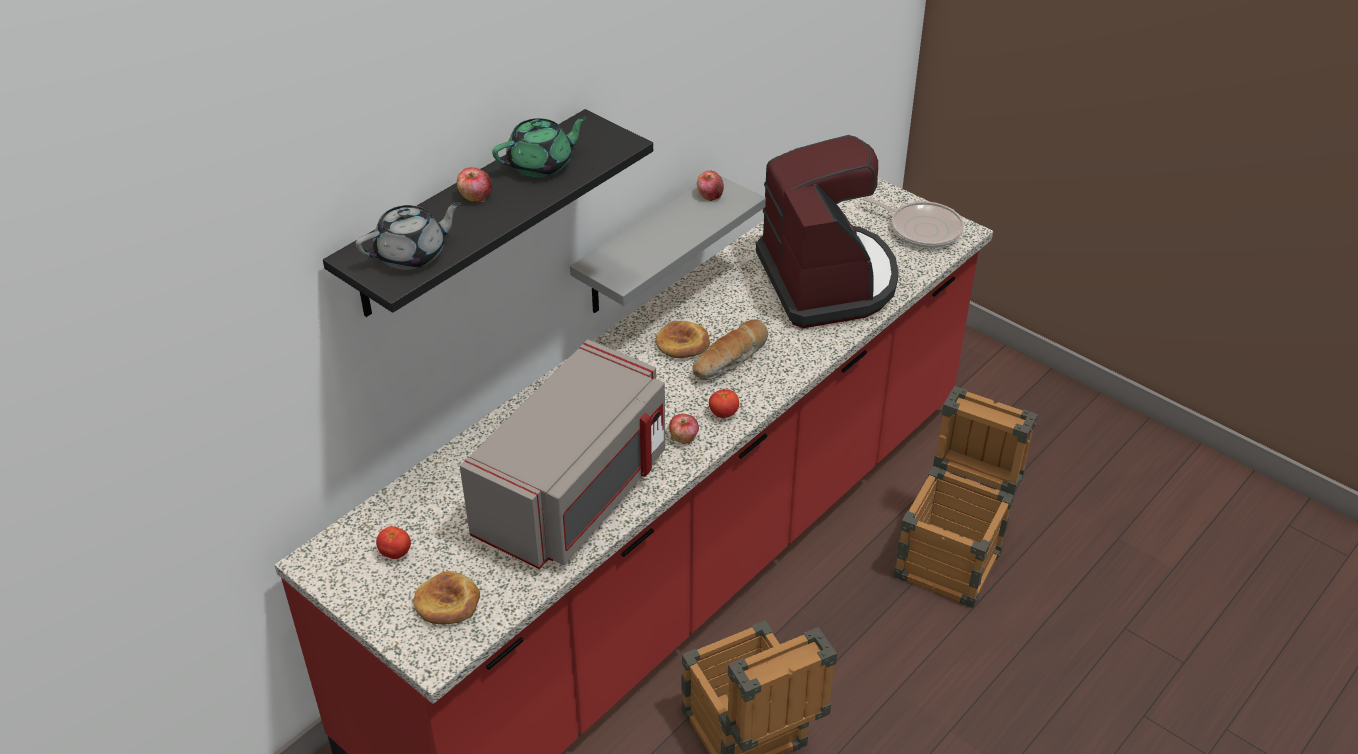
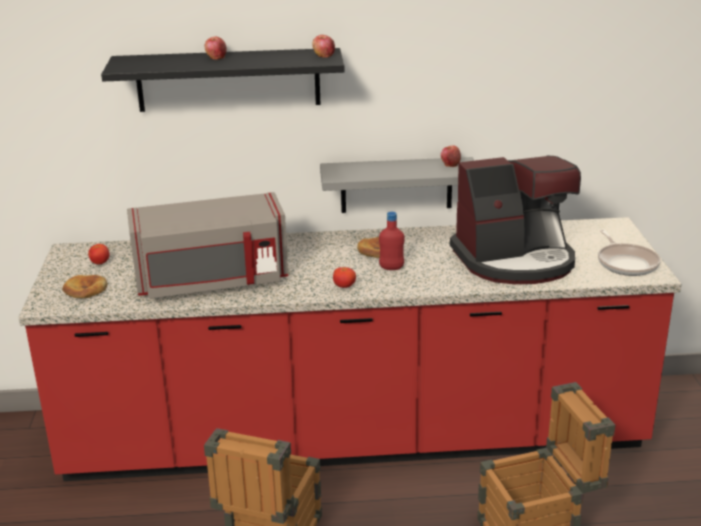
camera: 45 degrees right, 15 degrees down
grey teapot [356,202,462,270] -> none
green teapot [492,116,588,177] -> none
apple [669,414,699,444] -> apple moved to [312,35,335,57]
bread [692,319,769,380] -> red bottle [379,212,404,270]
coffee machine [756,135,899,328] -> coffee machine turned 45 degrees clockwise [450,156,581,284]

